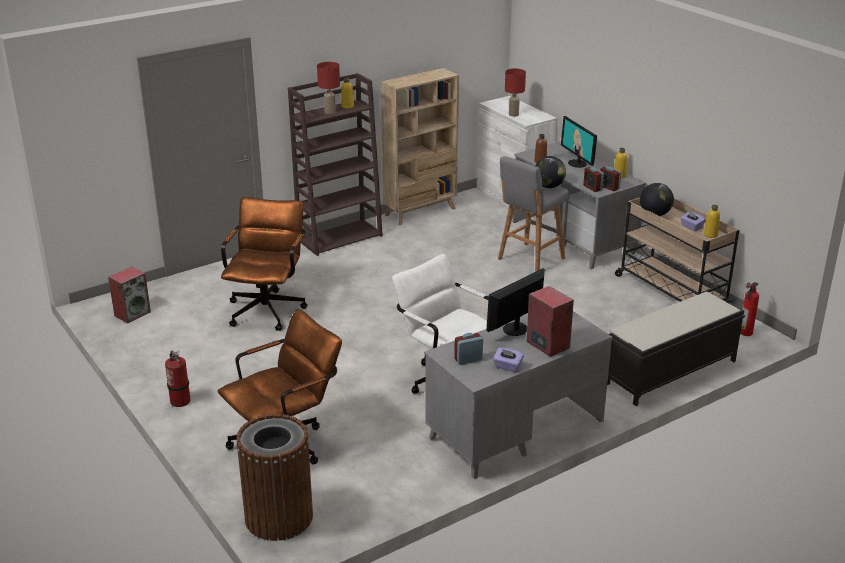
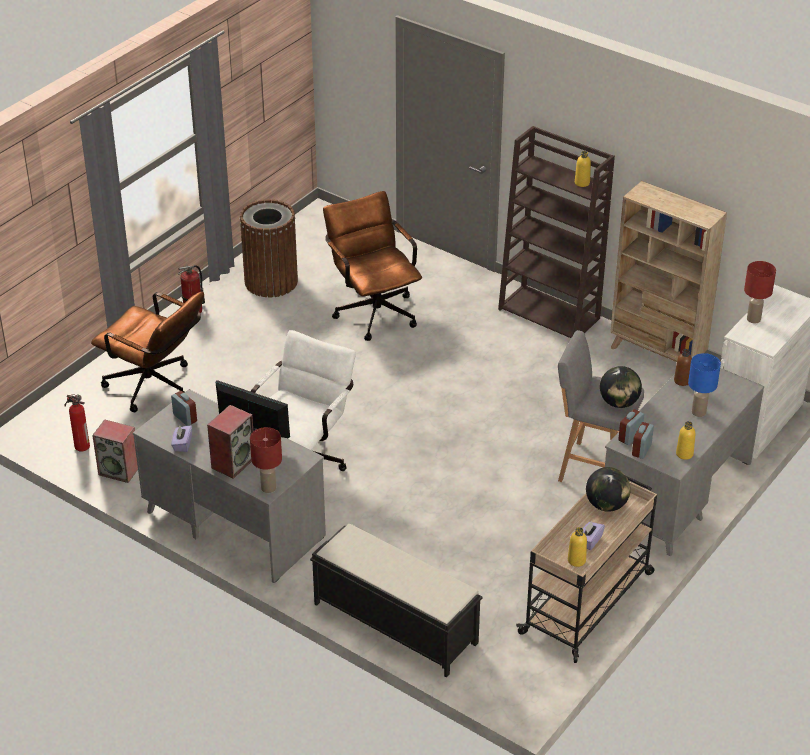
camera: 70 degrees right, 10 degrees up
speaker [108,266,151,323] -> speaker moved to [92,419,138,483]
brown office chair [221,197,308,331] -> brown office chair turned 105 degrees counterclockwise [323,191,422,341]
brown trash can [236,414,313,541] -> brown trash can moved to [240,199,298,297]
red table lamp [317,62,340,114] -> red table lamp moved to [250,427,282,493]
monitor [561,116,597,168] -> blue table lamp [688,353,721,417]
fire extinguisher [740,282,759,336] -> fire extinguisher moved to [65,394,90,452]

